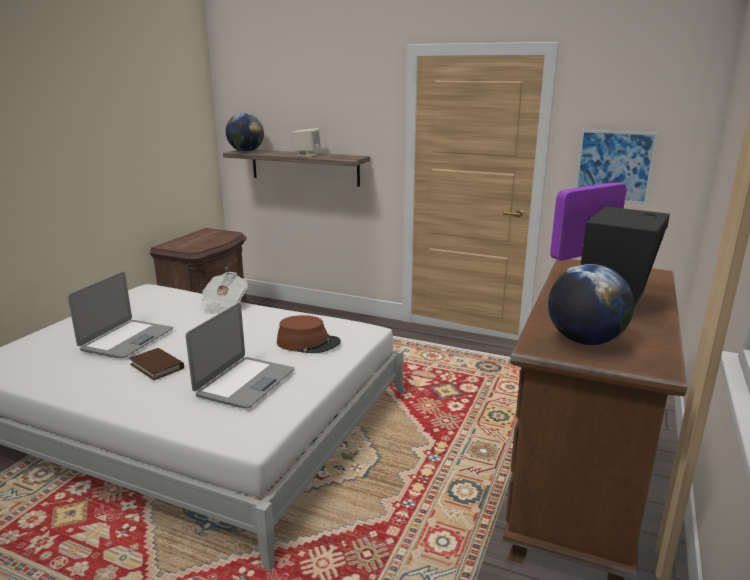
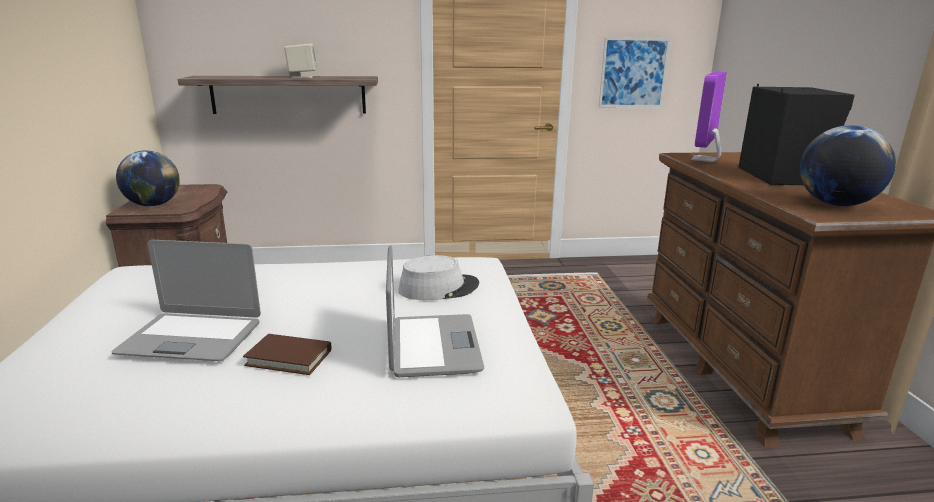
camera: 30 degrees left, 0 degrees up
laptop [68,272,173,358] -> laptop turned 105 degrees clockwise [112,240,261,361]
newspaper [202,272,248,314] -> none
globe [226,113,264,152] -> globe moved to [116,150,180,206]
brown hat [277,315,341,353] -> grey hat [399,255,479,300]

